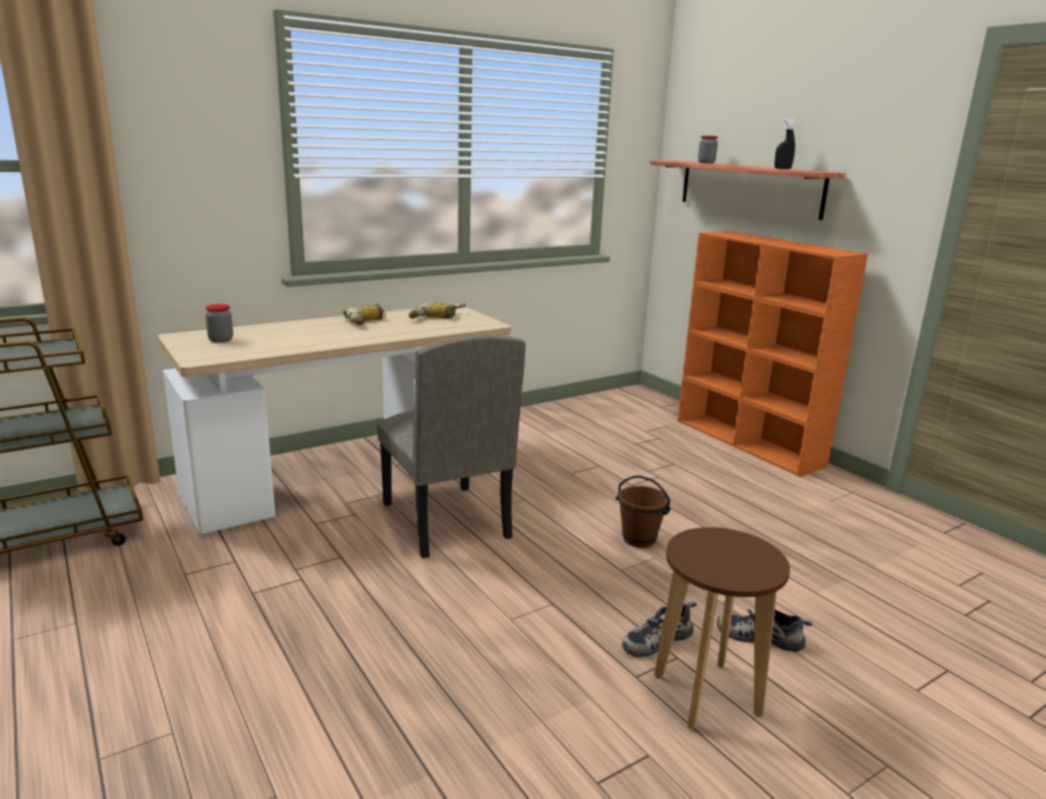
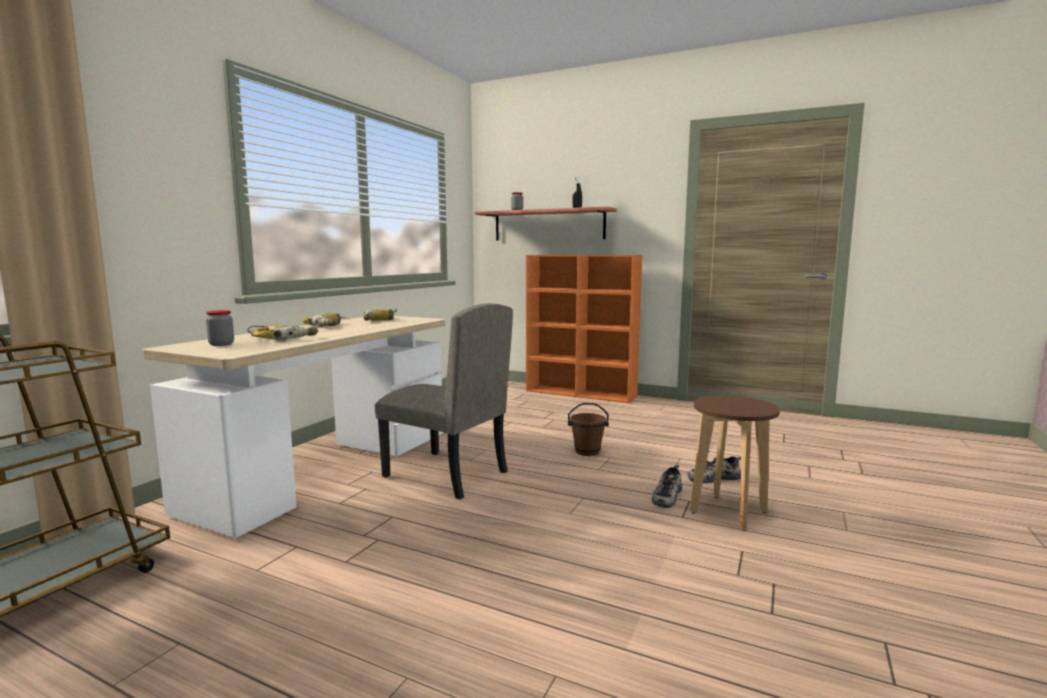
camera: 30 degrees left, 10 degrees down
none -> power drill [247,324,319,340]

